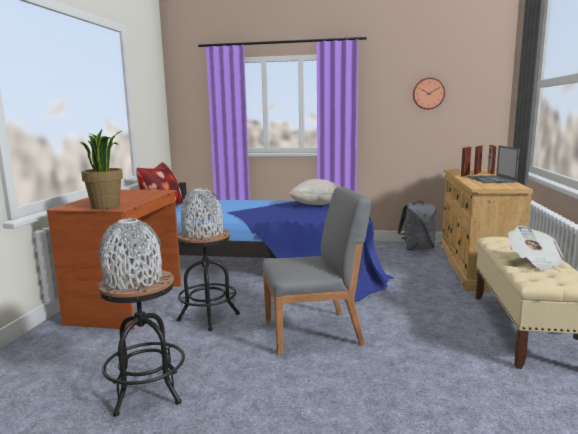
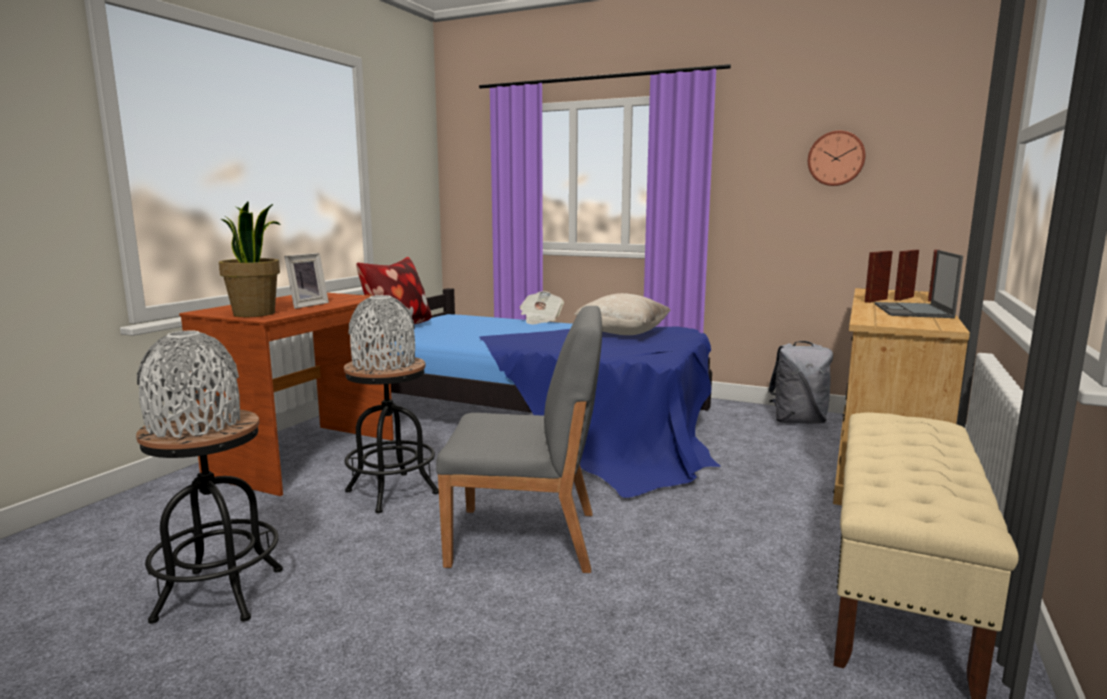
camera: 15 degrees right, 0 degrees up
newspaper [508,226,565,270] -> newspaper moved to [520,291,564,324]
none -> picture frame [284,253,329,309]

